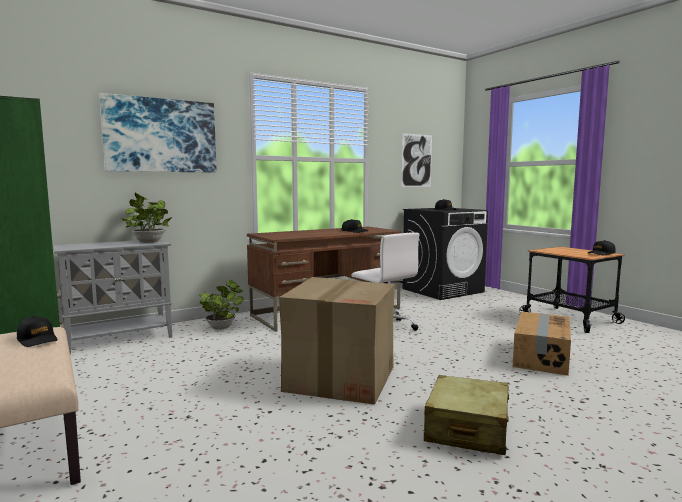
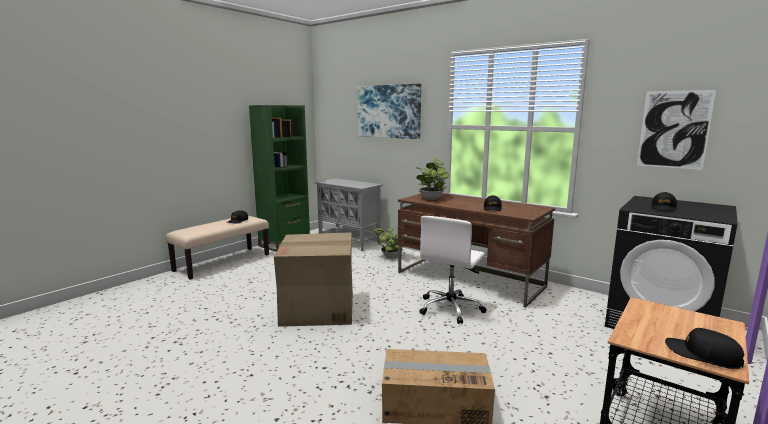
camera: 70 degrees right, 5 degrees up
potted plant [122,193,172,243] -> potted plant moved to [416,158,449,200]
beige suitcase [424,375,509,455] -> none

